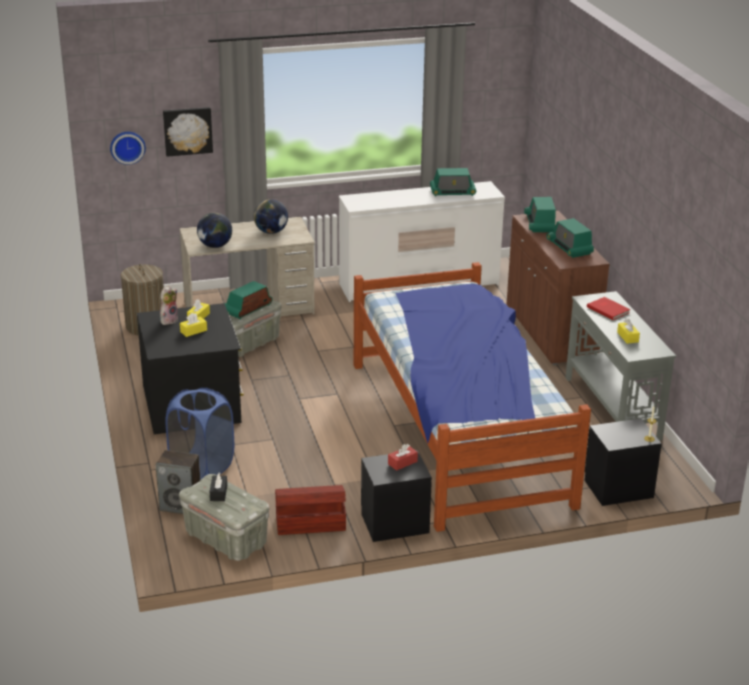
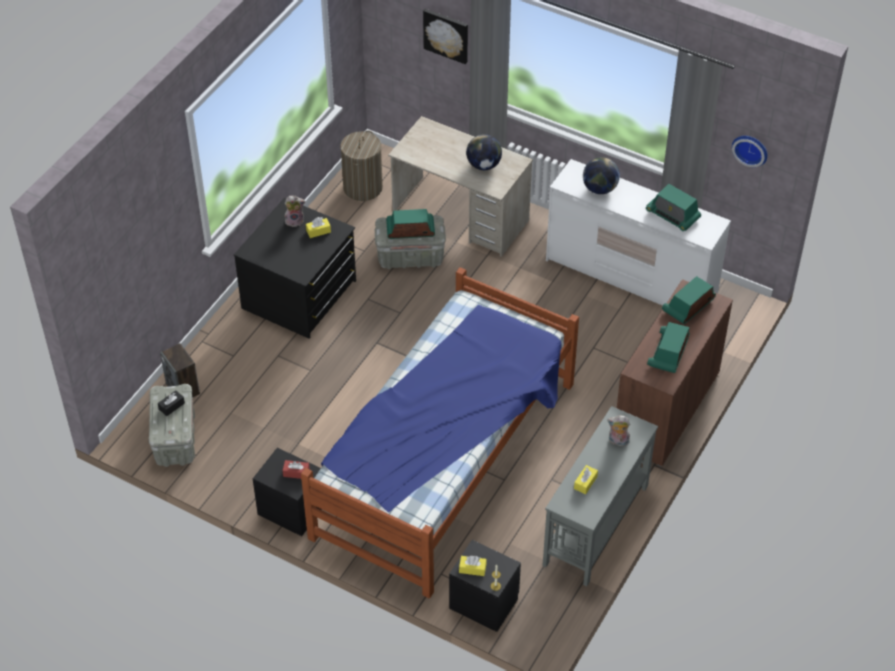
camera: 45 degrees right, 20 degrees up
wall clock [110,132,146,165] -> wall clock moved to [732,136,767,167]
blue laundry basket [166,387,234,480] -> none
yellow tissue box [180,313,207,337] -> yellow tissue box moved to [459,556,487,576]
globe [197,213,232,248] -> globe moved to [583,157,620,194]
brown storage box [275,485,346,535] -> none
red book [587,297,630,320] -> plush toy [607,416,631,446]

